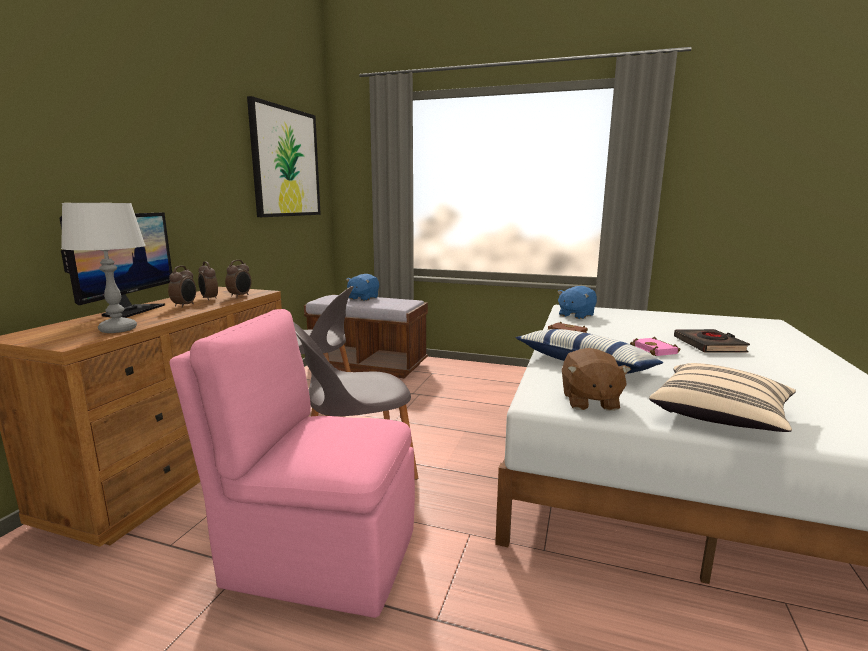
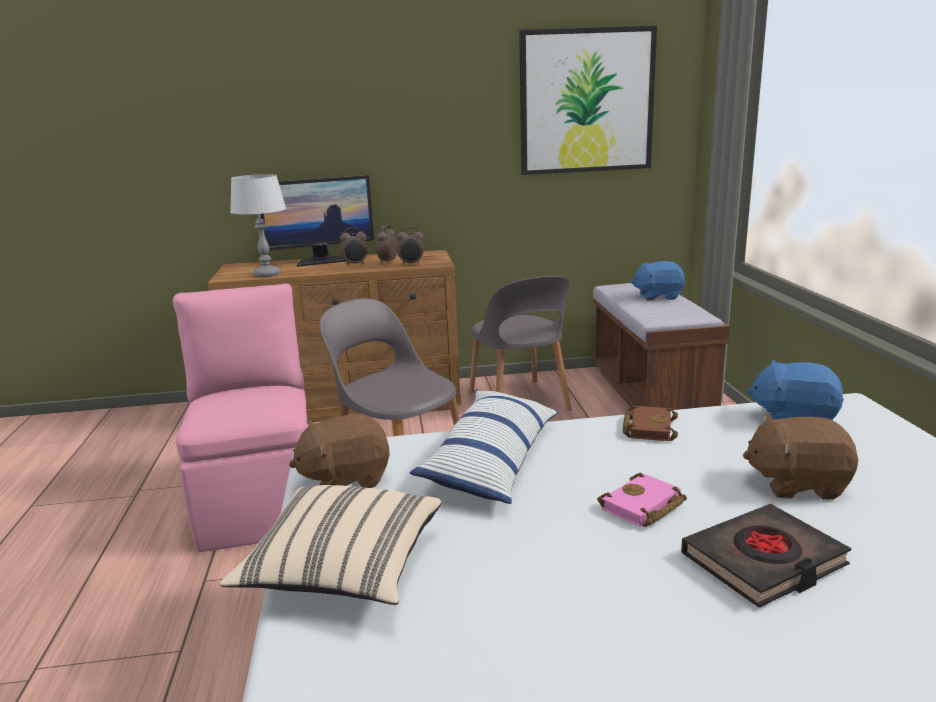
camera: 65 degrees right, 5 degrees up
none -> brown plush toy [743,414,858,500]

